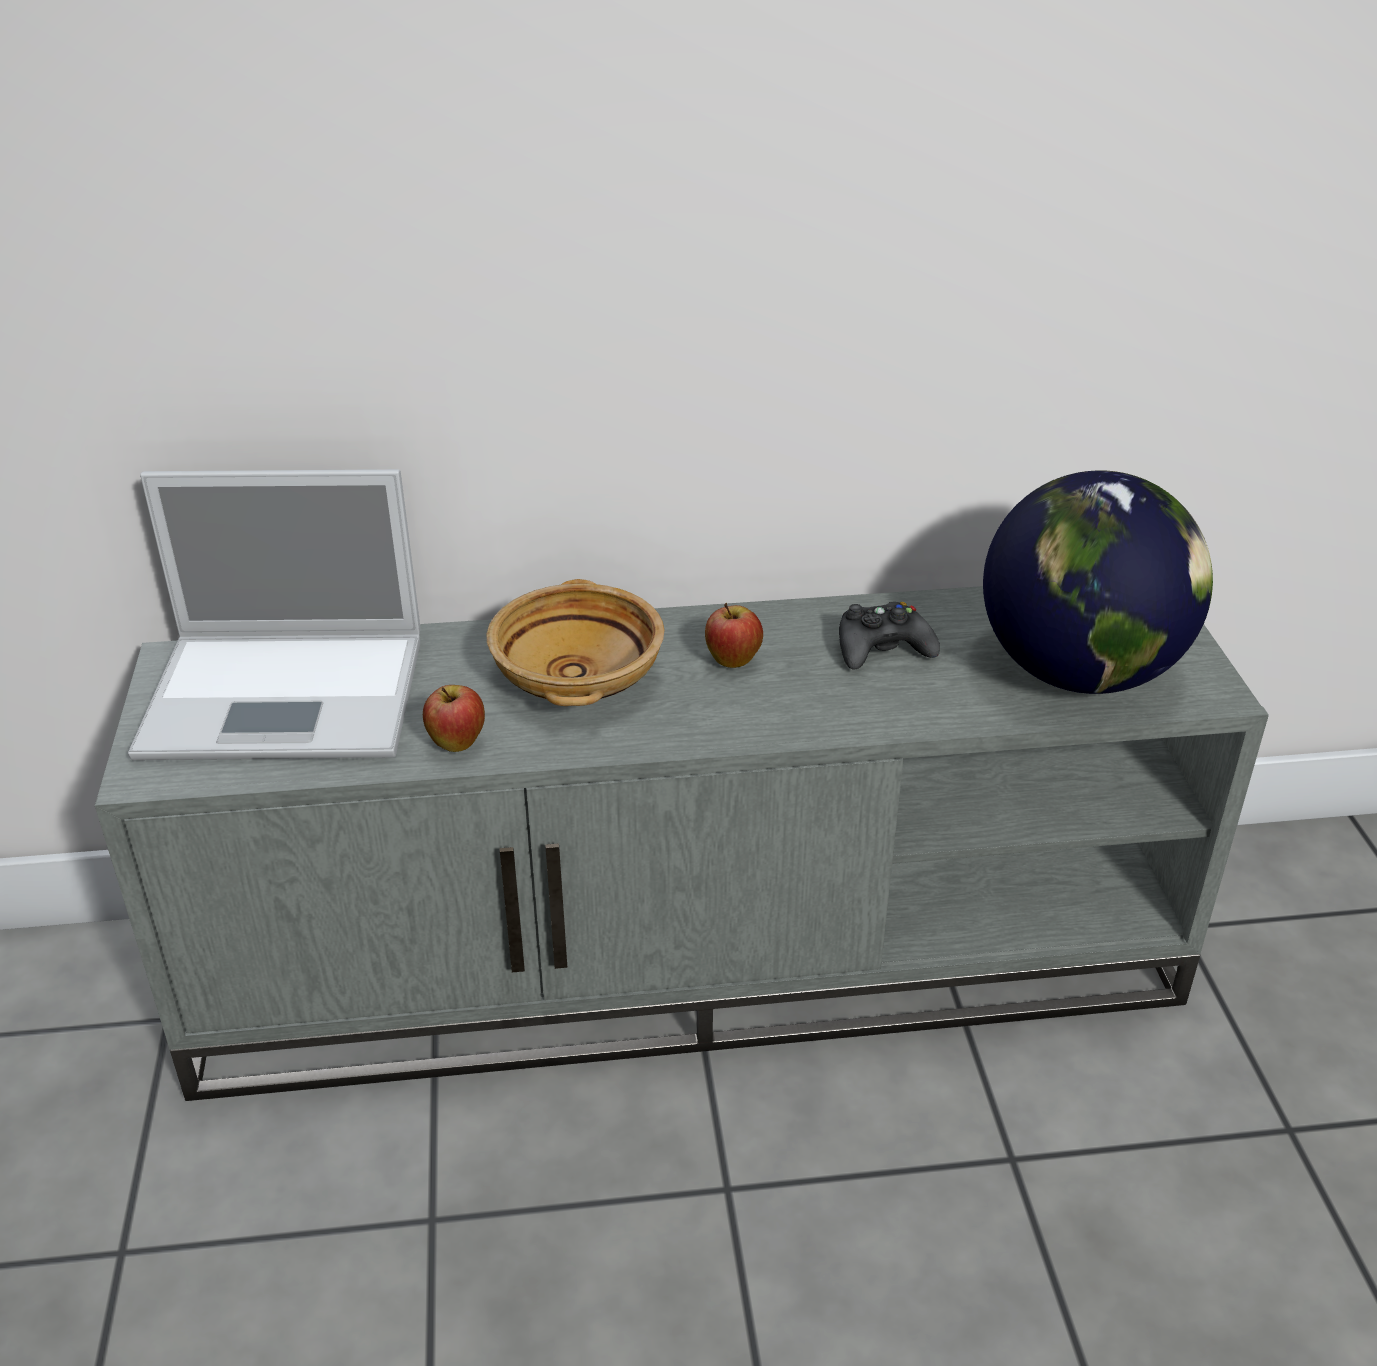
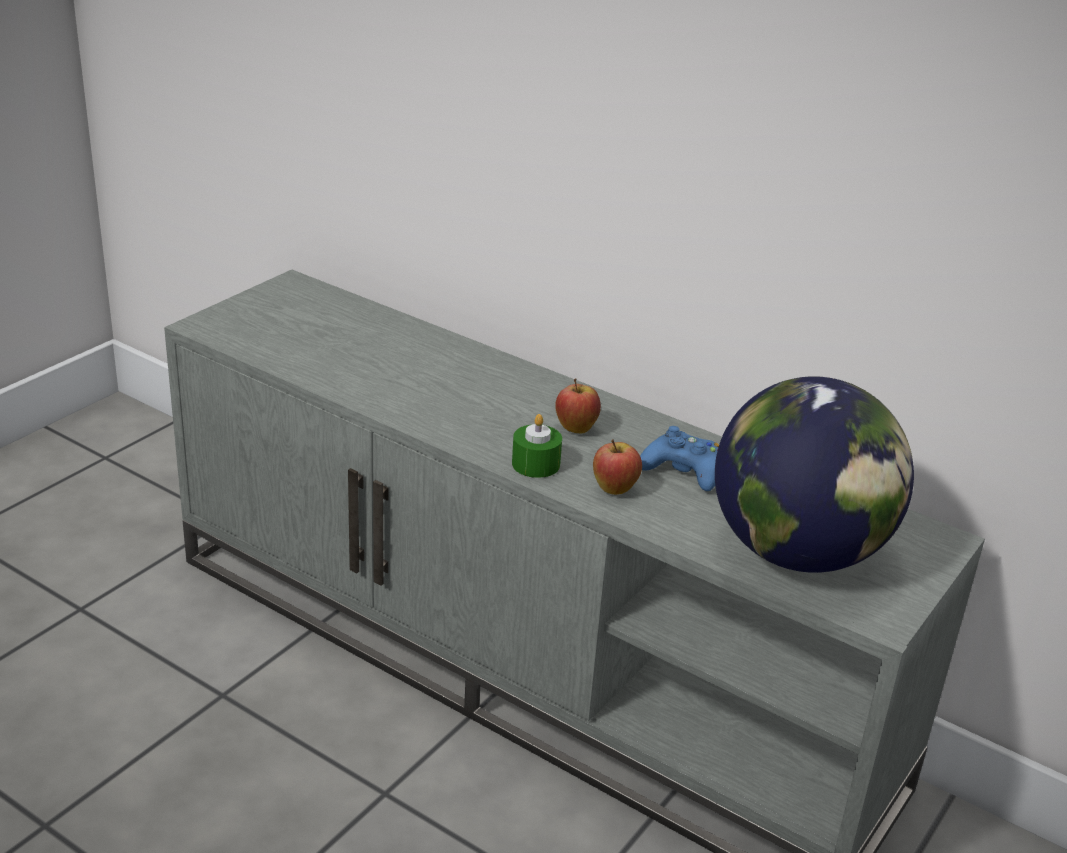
camera: 40 degrees right, 5 degrees down
laptop [128,469,421,760] -> none
apple [423,685,485,752] -> apple moved to [593,439,642,495]
beige bowl [487,579,664,706] -> none
black game controller [839,601,940,669] -> blue game controller [640,426,719,491]
none -> green candle [512,414,562,478]

